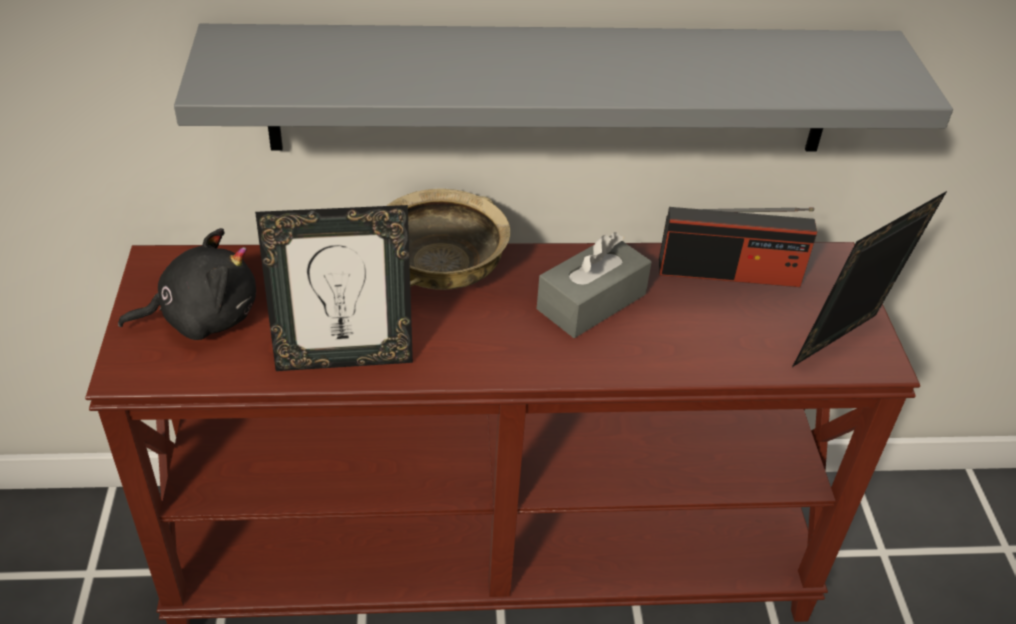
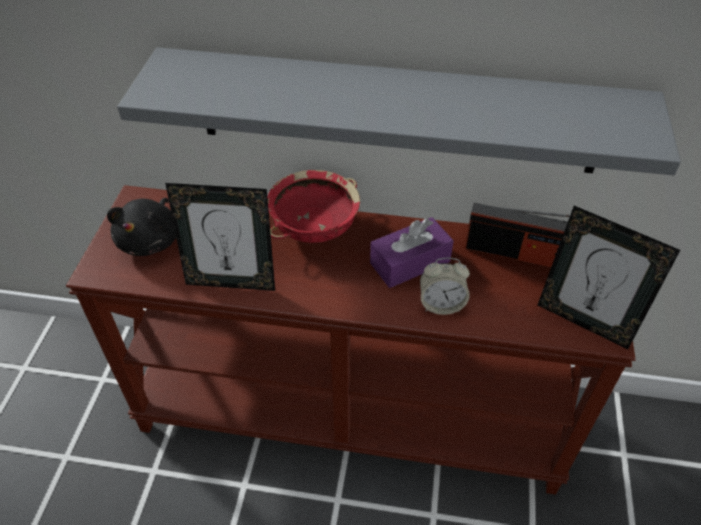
camera: 15 degrees right, 5 degrees up
black plush toy [118,228,256,340] -> black plush toy turned 105 degrees clockwise [107,198,176,256]
beige bowl [387,189,510,290] -> red bowl [267,170,360,243]
grey tissue box [537,232,651,338] -> purple tissue box [370,217,454,288]
picture frame [792,191,947,367] -> picture frame turned 120 degrees counterclockwise [538,206,680,349]
none -> alarm clock [420,258,470,315]

